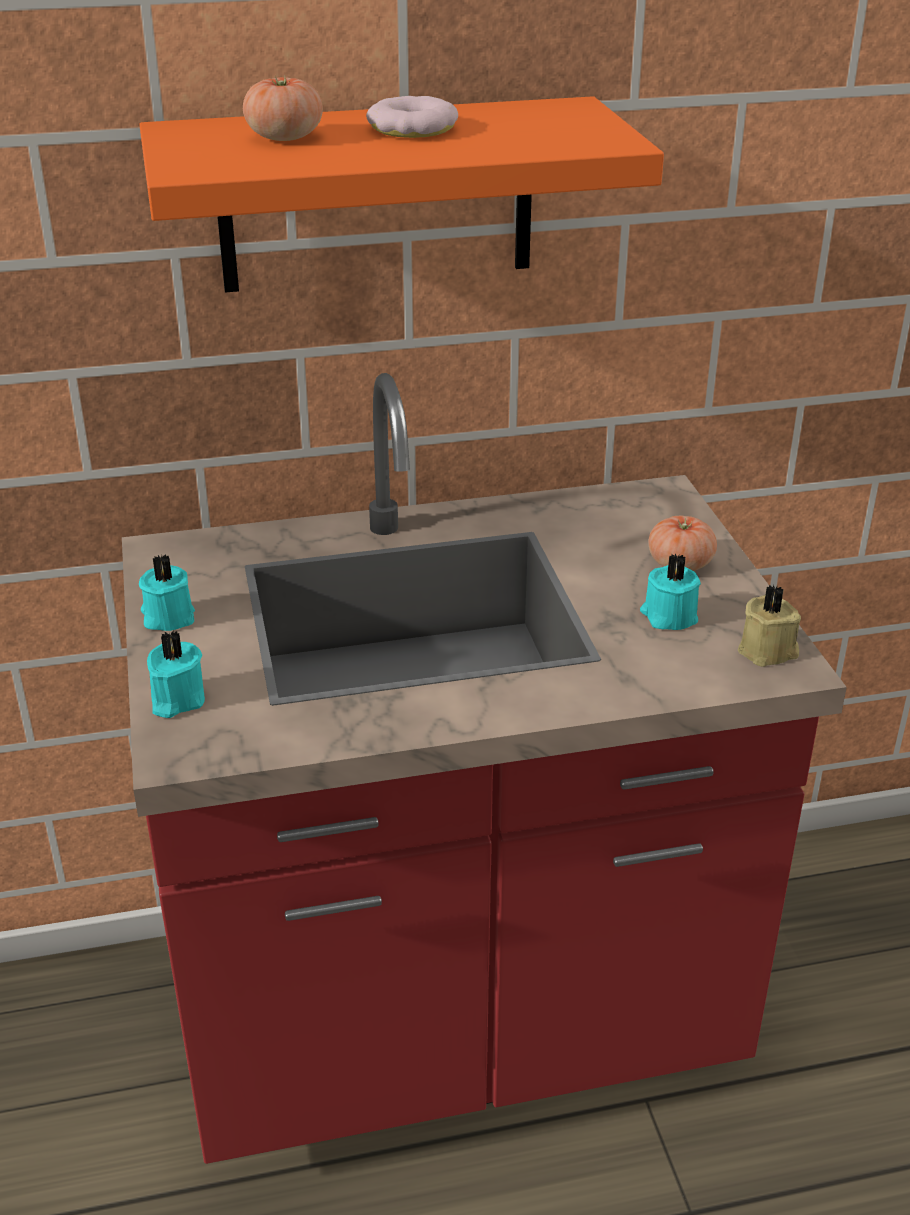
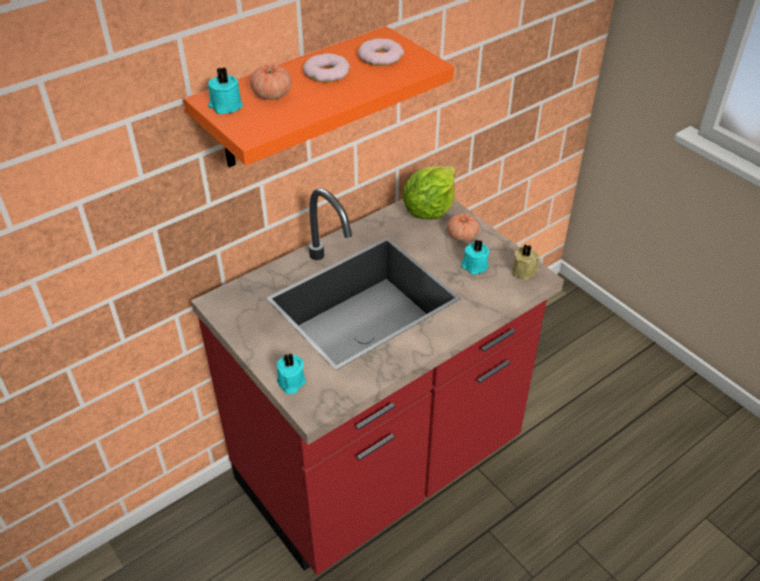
camera: 25 degrees left, 10 degrees up
turquoise candle [139,554,195,631] -> turquoise candle moved to [208,67,243,114]
none -> donut [358,38,404,66]
none -> lettuce [402,165,455,219]

